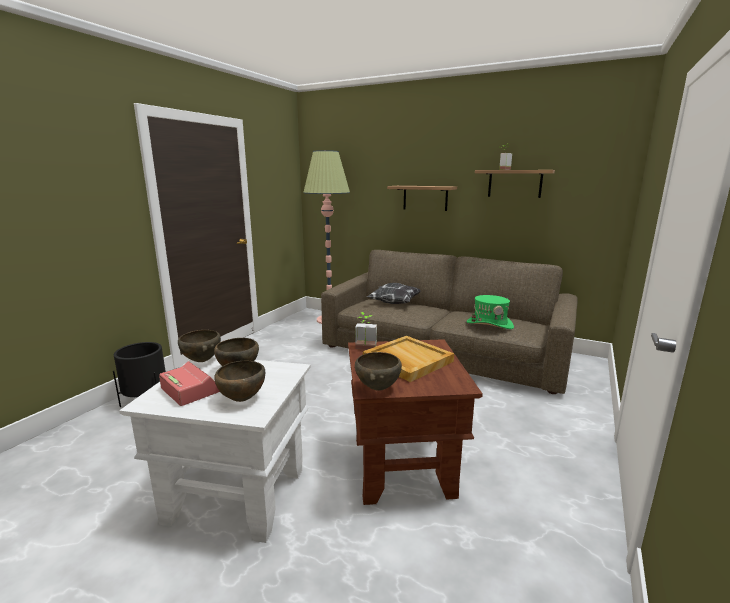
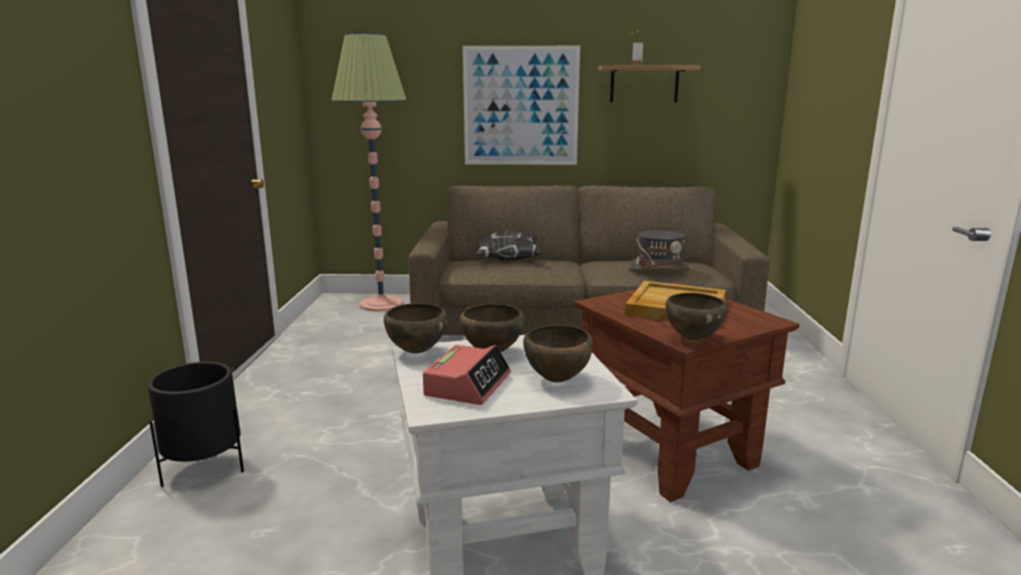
camera: 25 degrees left, 0 degrees up
alarm clock [159,361,220,406] -> alarm clock turned 90 degrees clockwise [423,345,511,405]
potted plant [355,312,377,350] -> none
shelf [387,186,457,211] -> picture [463,46,580,165]
green hat [467,295,514,329] -> grey hat [629,230,690,270]

